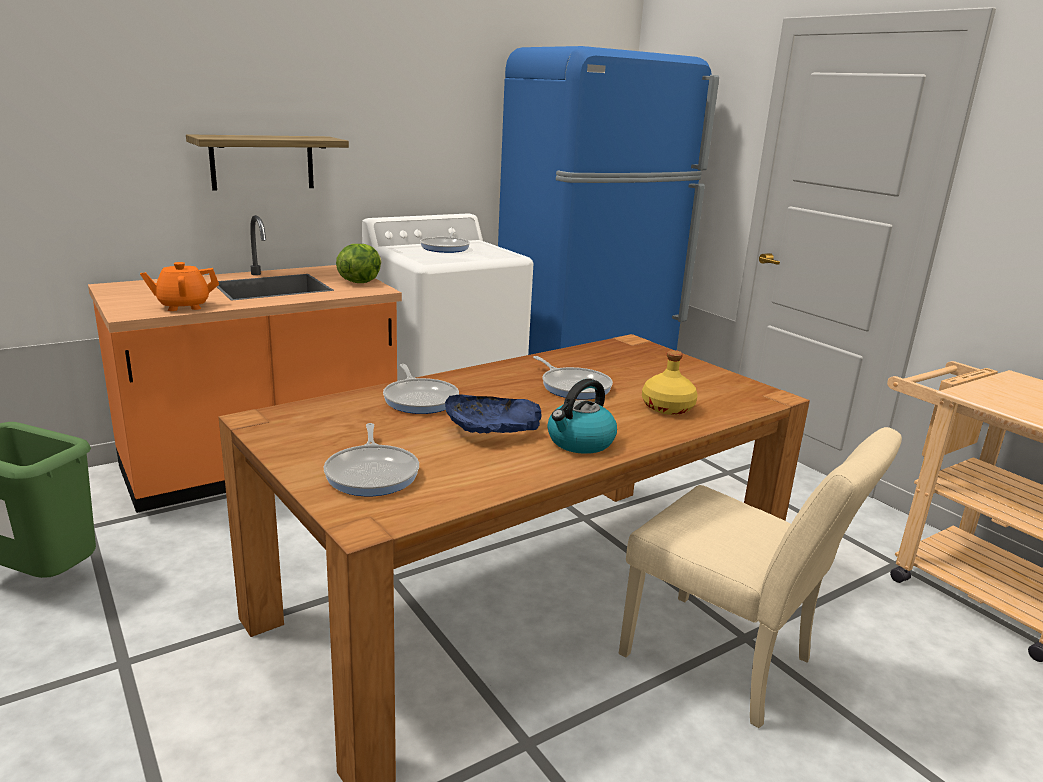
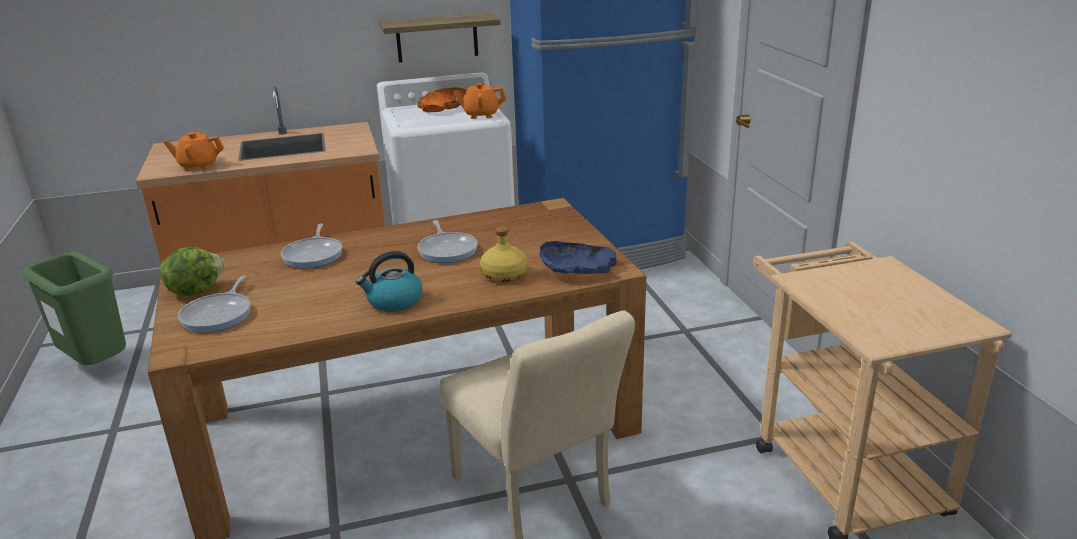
camera: 20 degrees right, 5 degrees up
shelf [186,134,349,191] -> shelf moved to [379,13,501,63]
lettuce [336,244,382,283] -> lettuce moved to [160,247,225,296]
frying pan [420,231,470,253] -> orange bowl [417,87,467,112]
blue bowl [445,394,542,433] -> blue bowl moved to [539,241,617,274]
none -> orange teapot [454,83,506,119]

